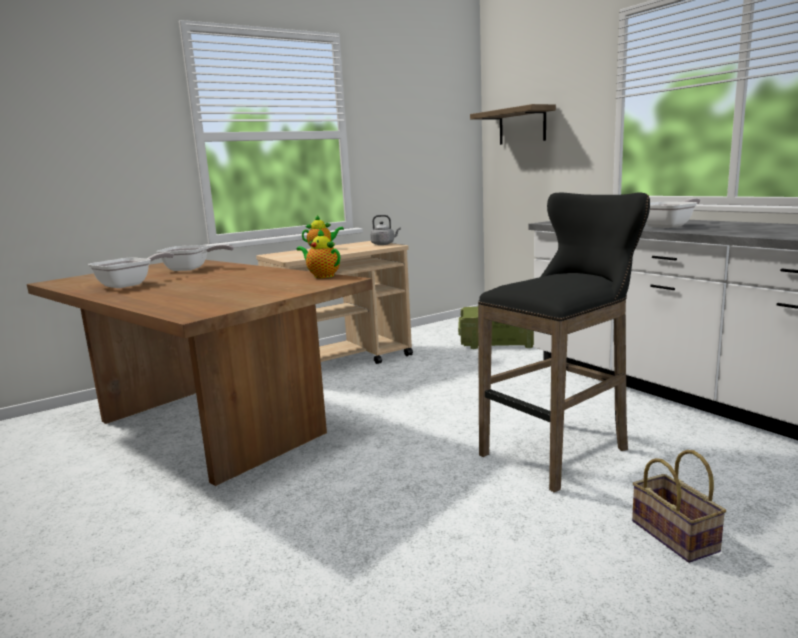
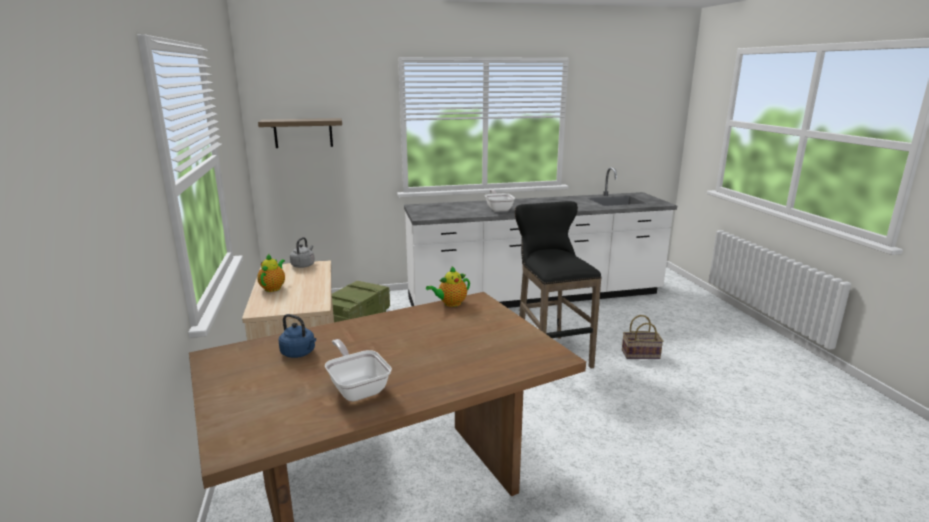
camera: 70 degrees left, 5 degrees up
frying pan [157,244,234,271] -> blue kettle [279,314,316,358]

